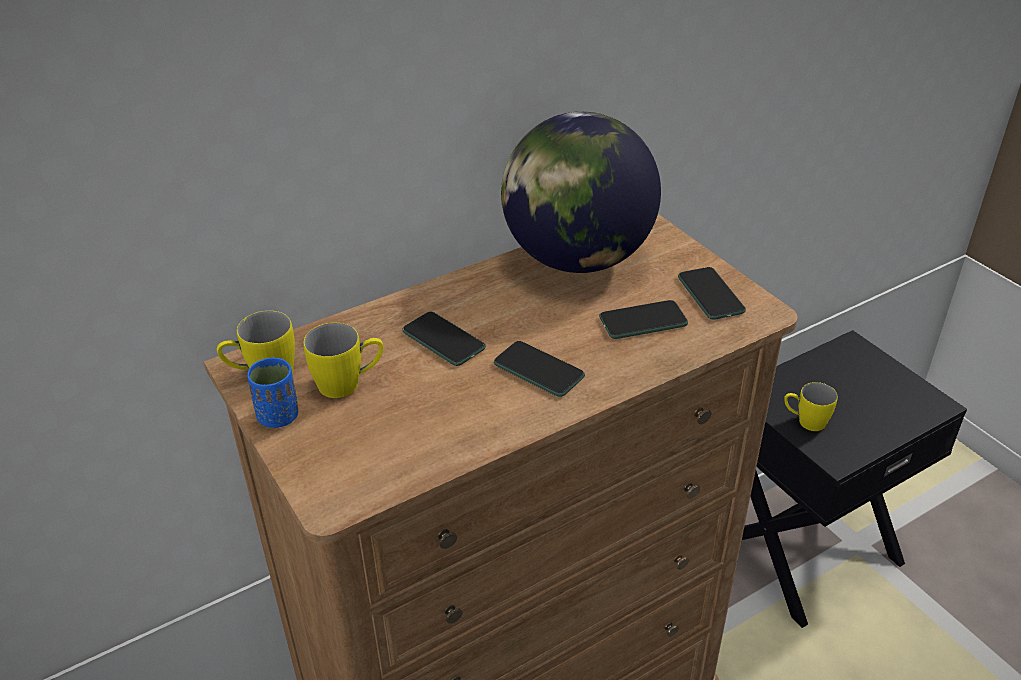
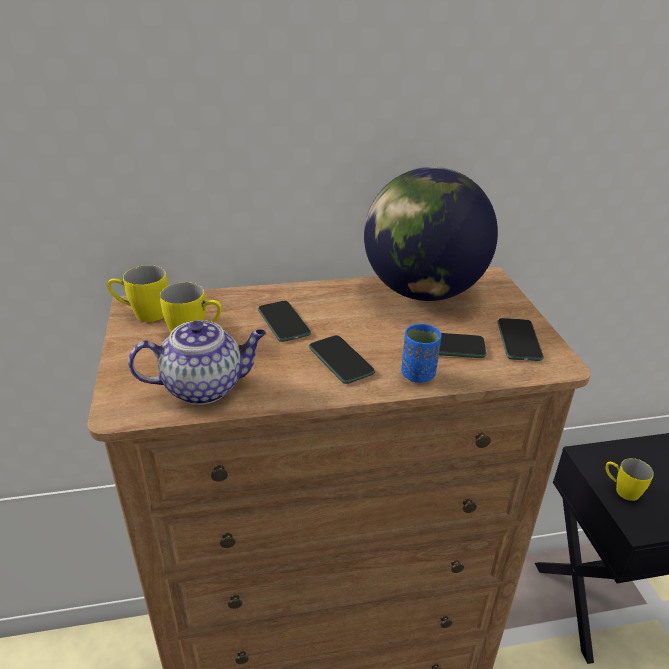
camera: 20 degrees right, 5 degrees down
blue cup [247,358,298,428] -> blue cup moved to [401,324,442,383]
none -> teapot [128,320,266,405]

